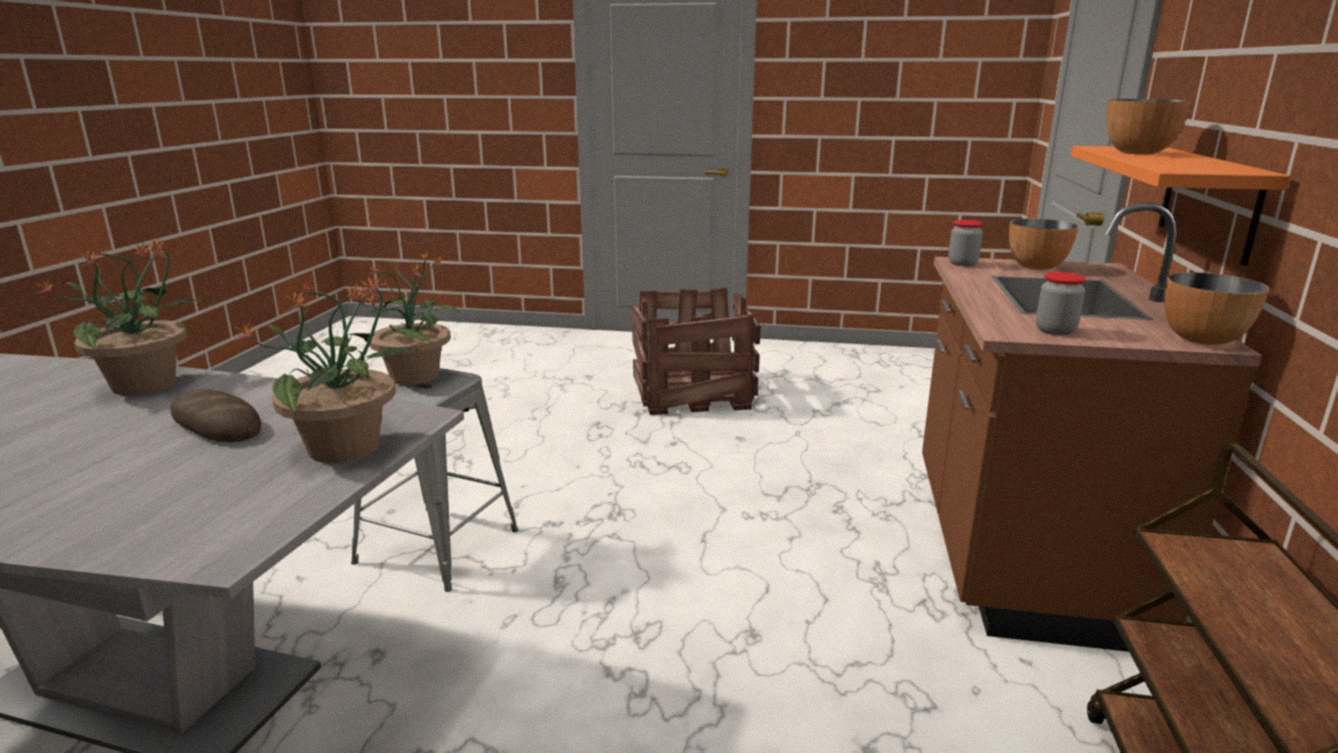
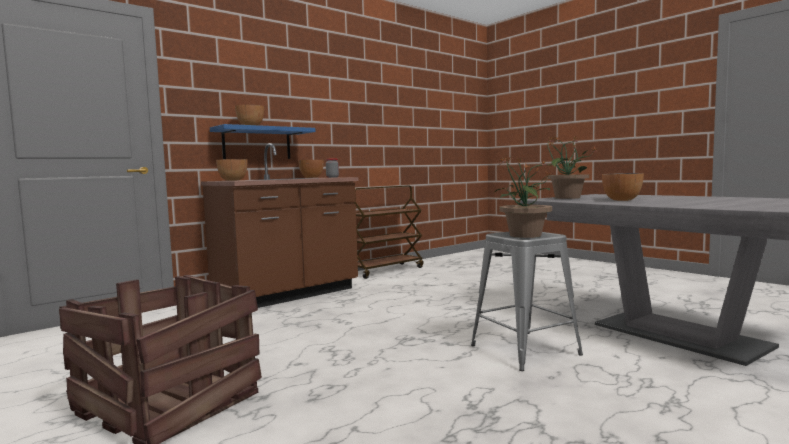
camera: 140 degrees left, 15 degrees down
potted plant [36,237,210,395] -> none
bread [170,389,261,442] -> bowl [602,173,644,201]
jar [949,220,983,266] -> none
orange shelf [1071,146,1290,266] -> blue shelf [210,124,315,159]

